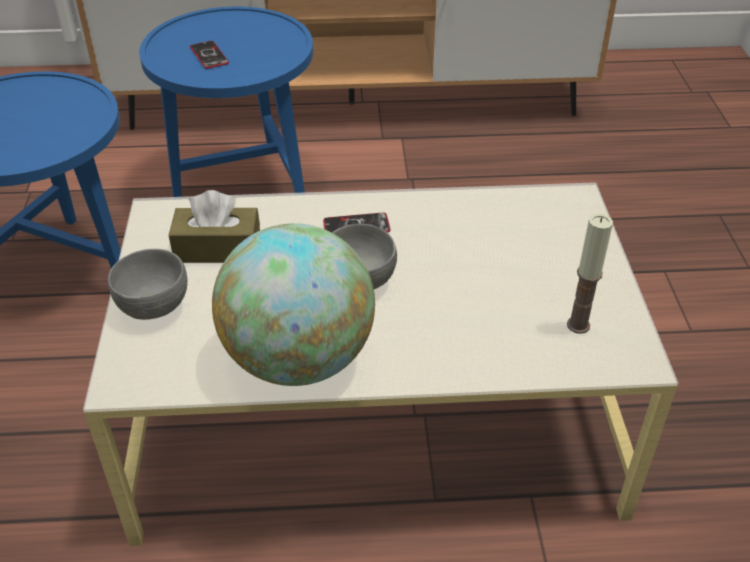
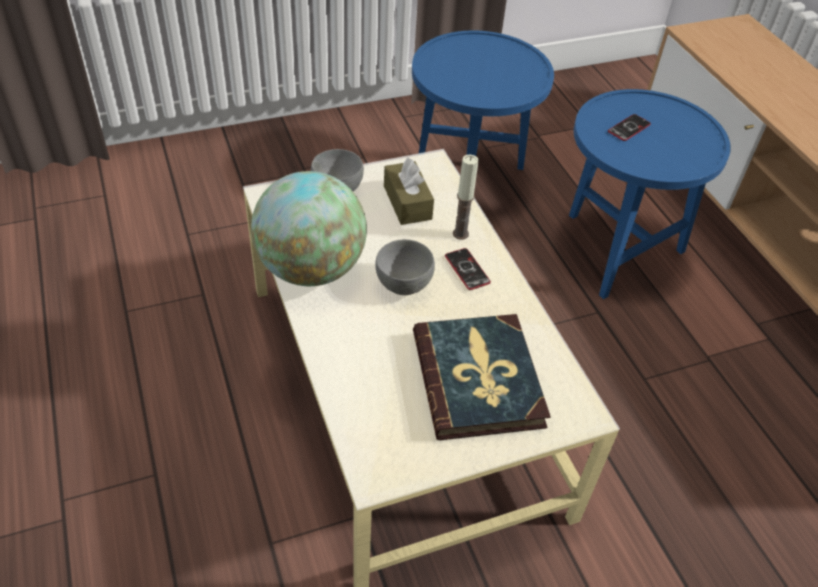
camera: 70 degrees right, 5 degrees up
candle [567,214,613,334] -> candle moved to [453,155,479,240]
none -> book [413,314,551,440]

